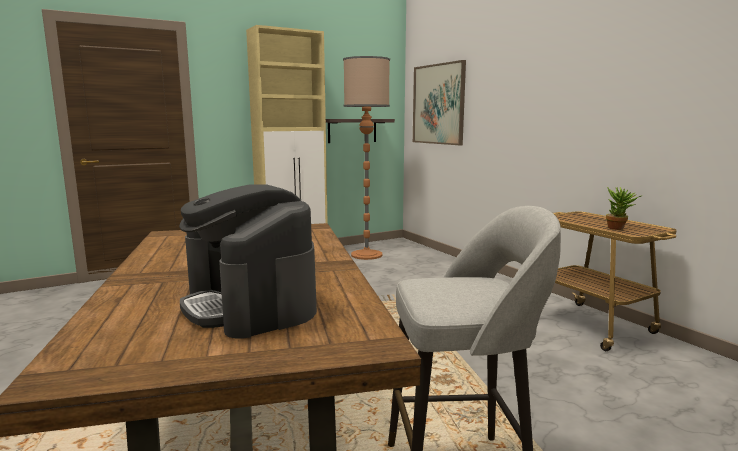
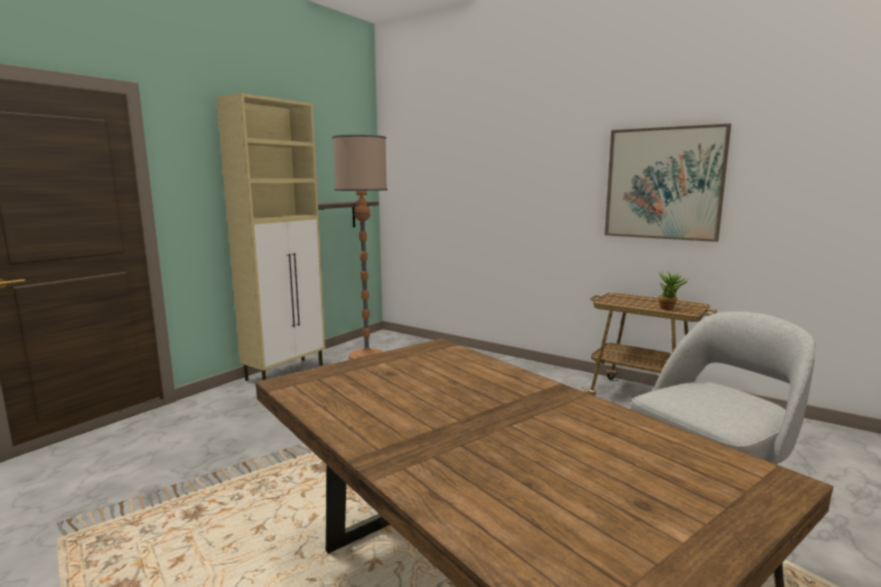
camera: 25 degrees left, 0 degrees up
coffee machine [179,184,317,339] -> none
picture [413,60,466,145] -> picture moved to [605,124,731,242]

